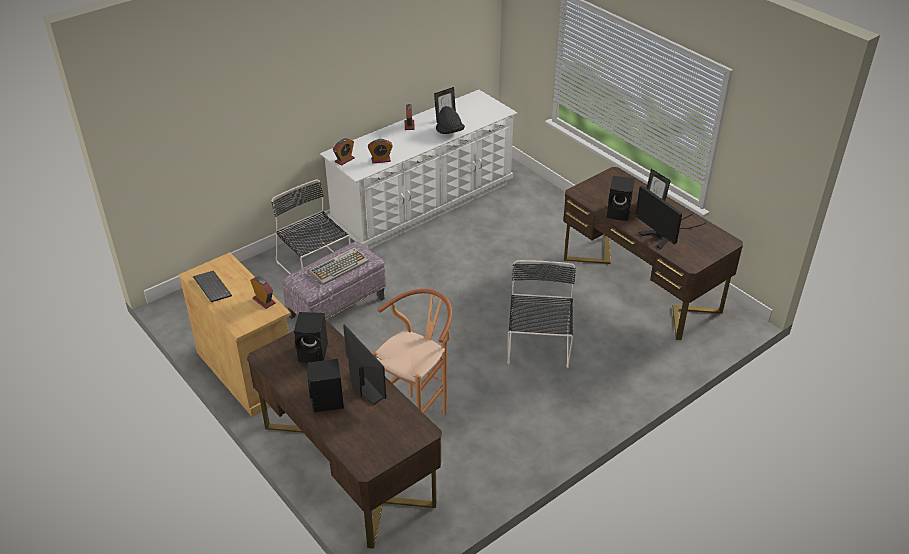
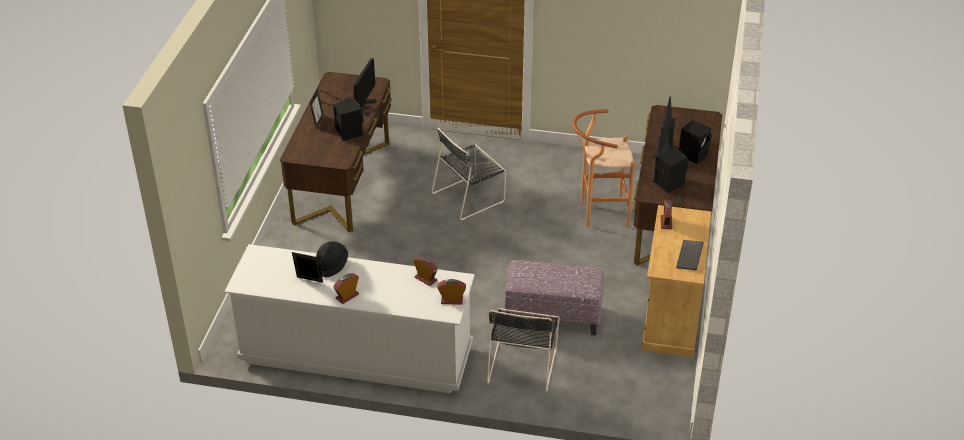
camera: 130 degrees left, 0 degrees up
keyboard [309,247,369,285] -> none

